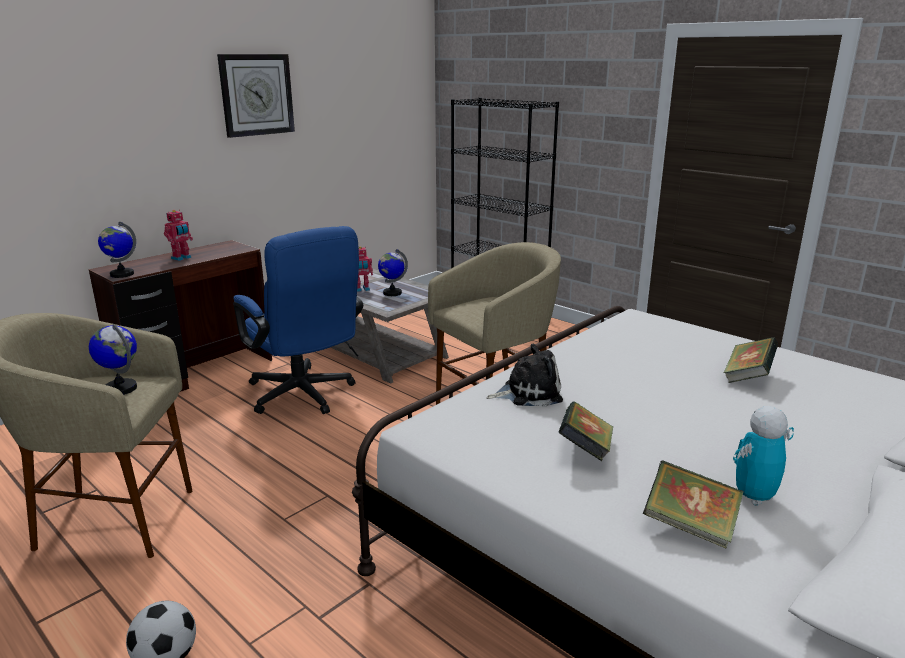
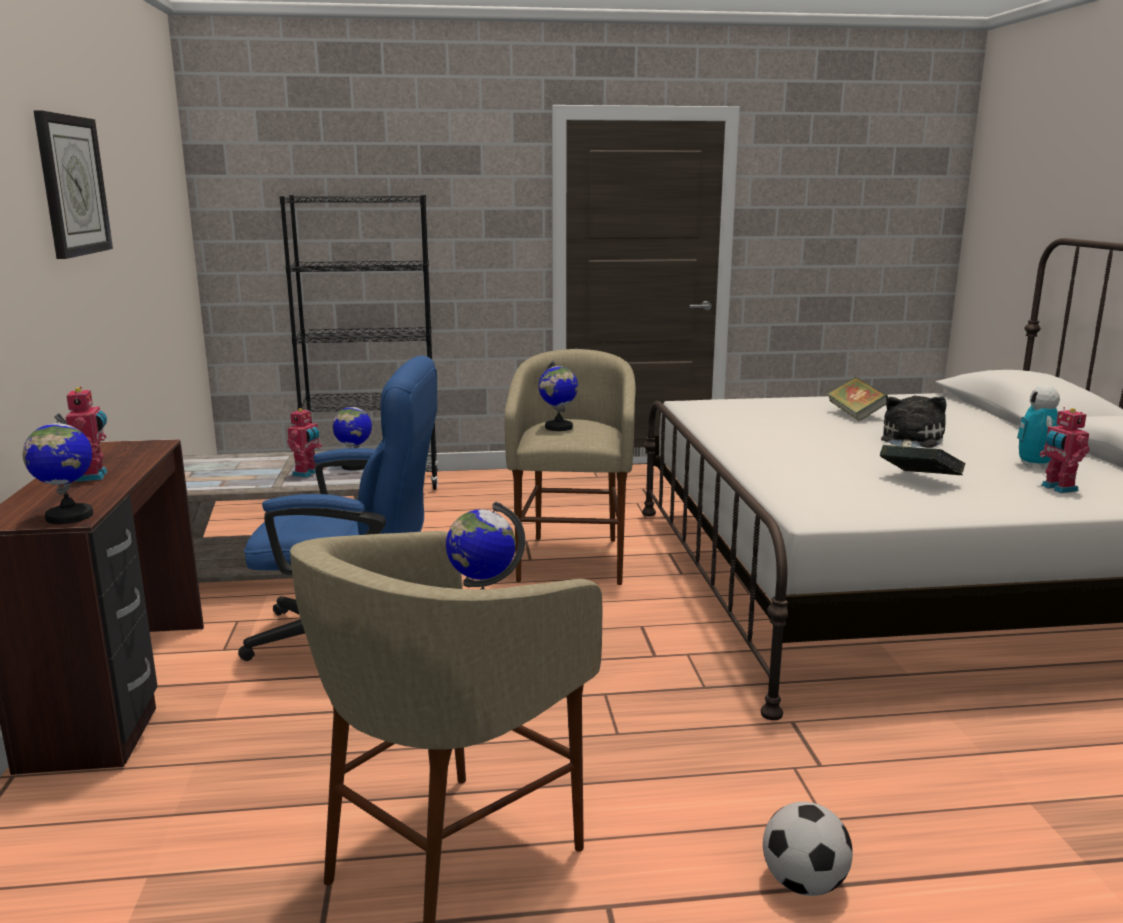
camera: 50 degrees left, 5 degrees down
plush toy [486,344,563,407] -> plush toy moved to [881,396,946,448]
book [643,460,744,549] -> toy robot [1040,407,1090,493]
none -> globe [539,360,578,431]

